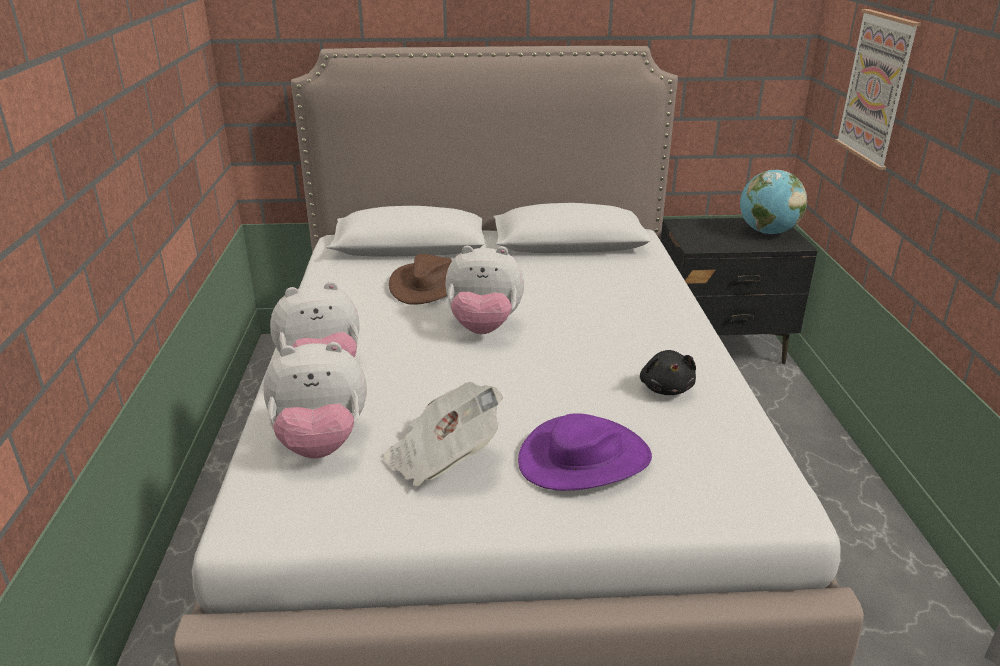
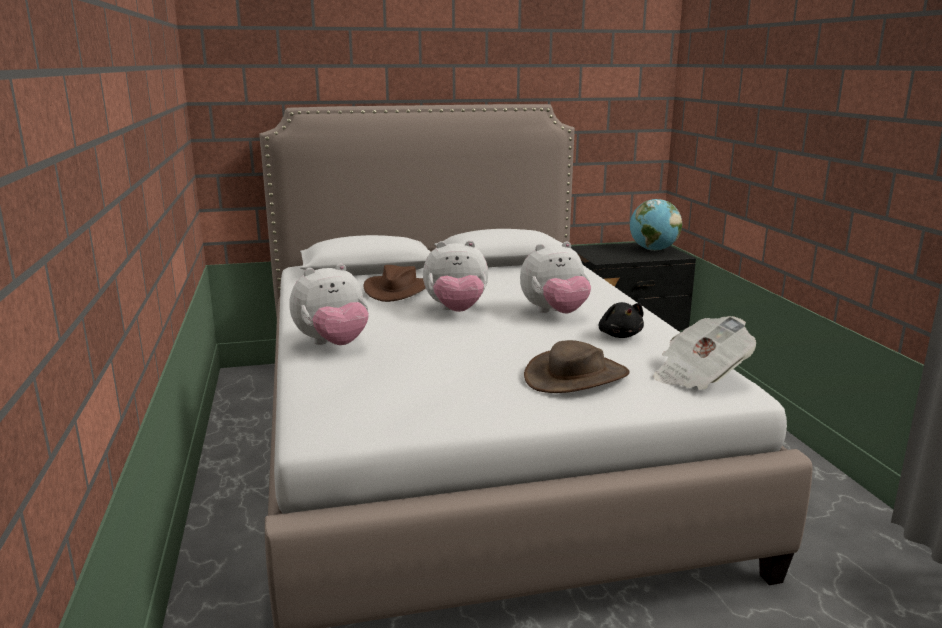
camera: 10 degrees left, 10 degrees down
plush toy [263,342,367,458] -> plush toy moved to [520,241,591,313]
newspaper [383,382,503,486] -> newspaper moved to [653,316,756,390]
purple hat [518,413,652,491] -> brown hat [524,340,630,393]
picture [835,9,921,170] -> none

